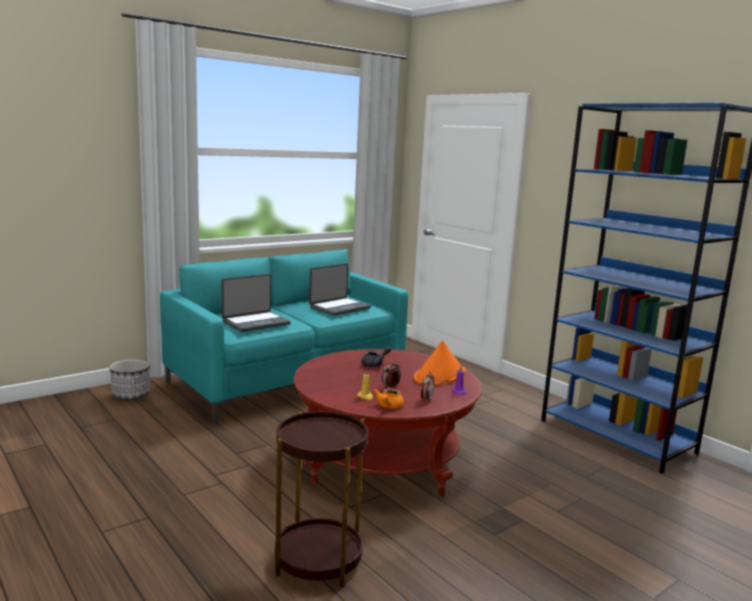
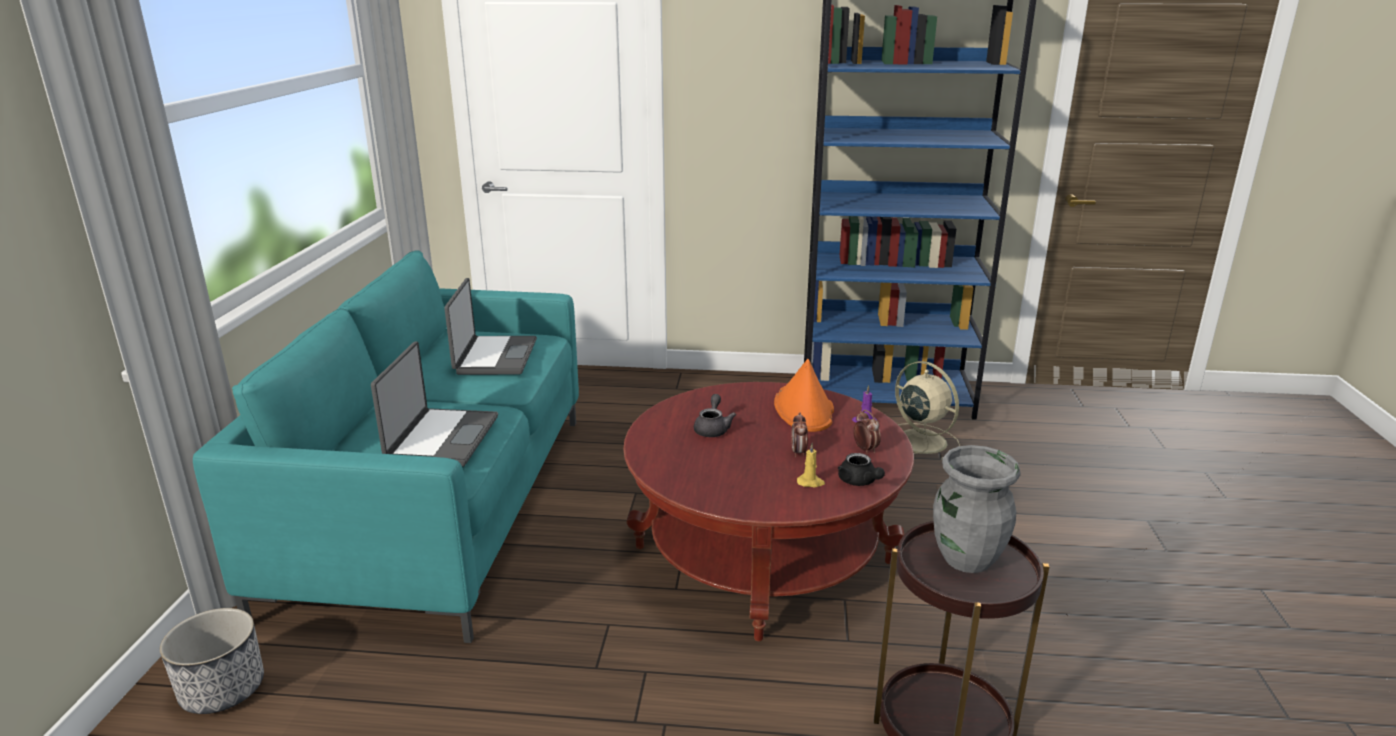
camera: 45 degrees left, 10 degrees up
orange teapot [373,388,404,409] -> black teapot [838,453,885,486]
none -> beige fan [895,361,960,460]
none -> grey vase [933,445,1021,573]

